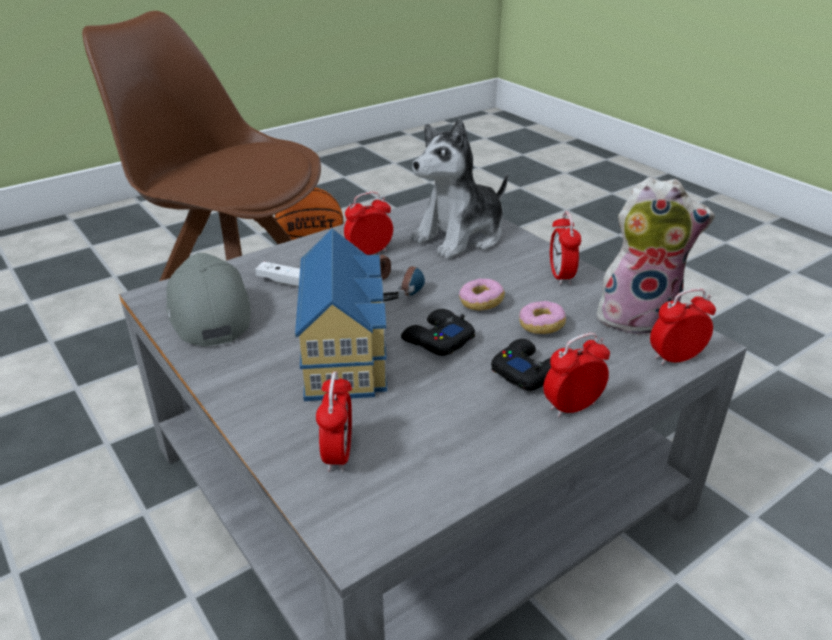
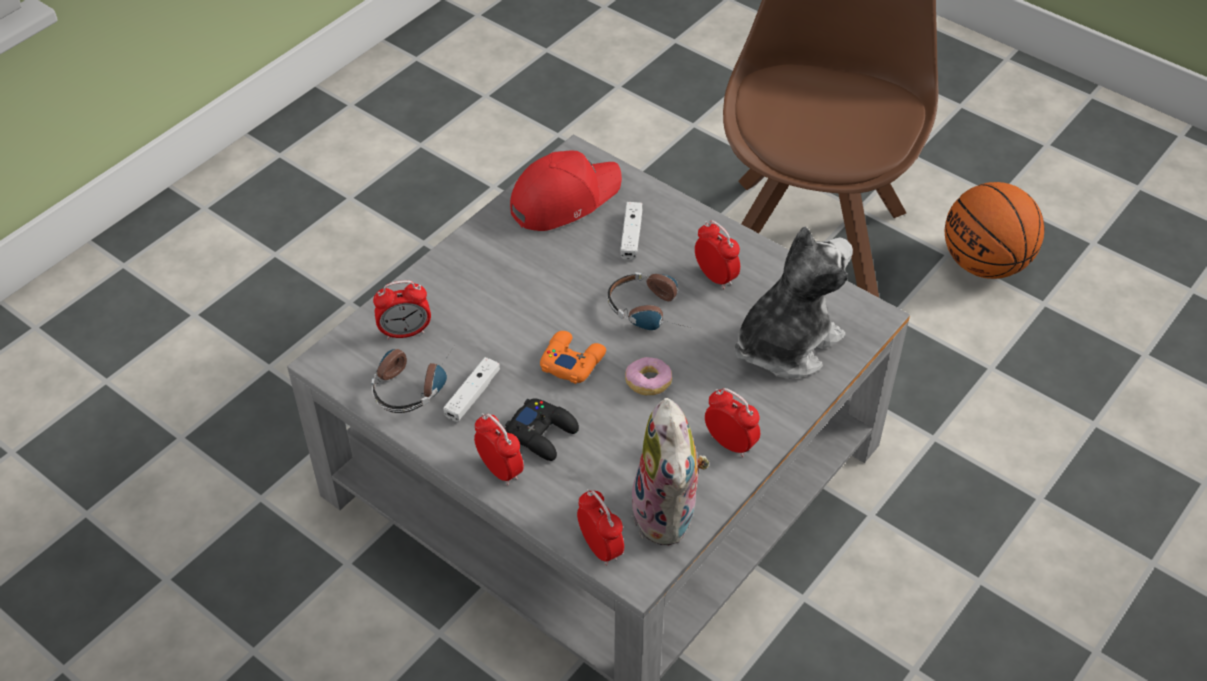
camera: 75 degrees right, 15 degrees up
grey cap [167,253,251,346] -> red cap [510,150,622,231]
toy house [295,229,387,401] -> none
black game controller [401,309,475,356] -> orange game controller [540,331,606,384]
plush toy [410,119,508,259] -> plush toy turned 105 degrees clockwise [735,226,853,379]
donut [519,301,566,334] -> none
alarm clock [550,211,581,285] -> alarm clock turned 60 degrees clockwise [705,388,760,457]
none -> headphones [371,349,450,413]
none -> white game controller [443,357,500,422]

